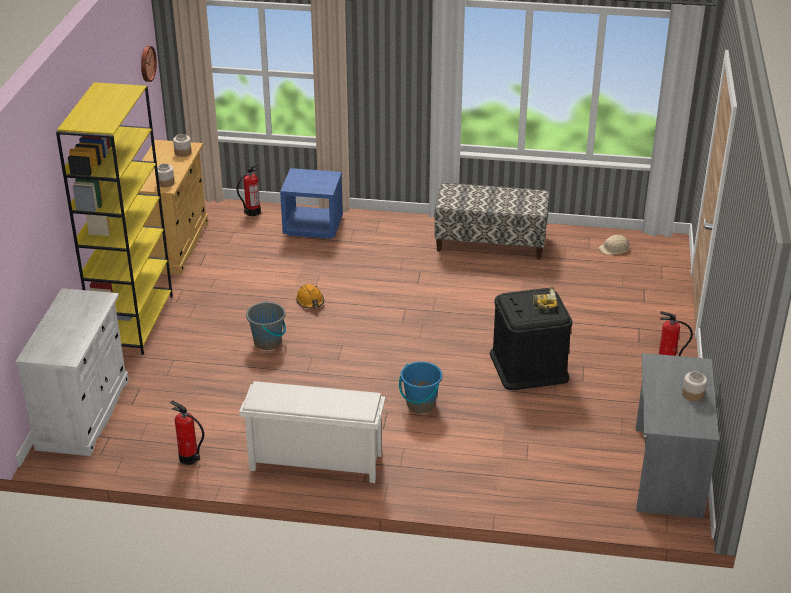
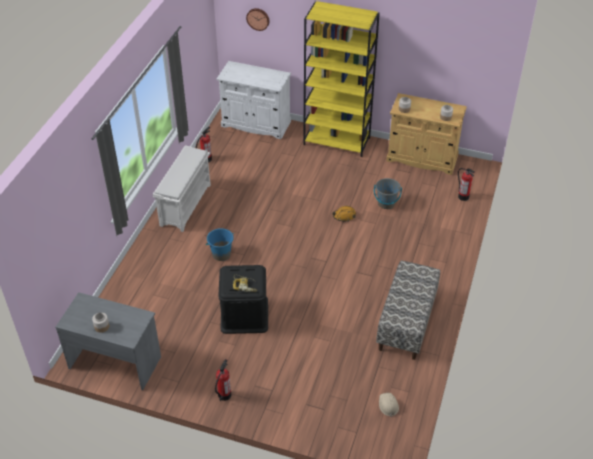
camera: 100 degrees right, 10 degrees up
wall clock [141,46,157,82] -> wall clock moved to [246,8,270,31]
grey bucket [246,301,286,350] -> grey bucket moved to [374,178,402,209]
blue nightstand [280,168,343,239] -> none

